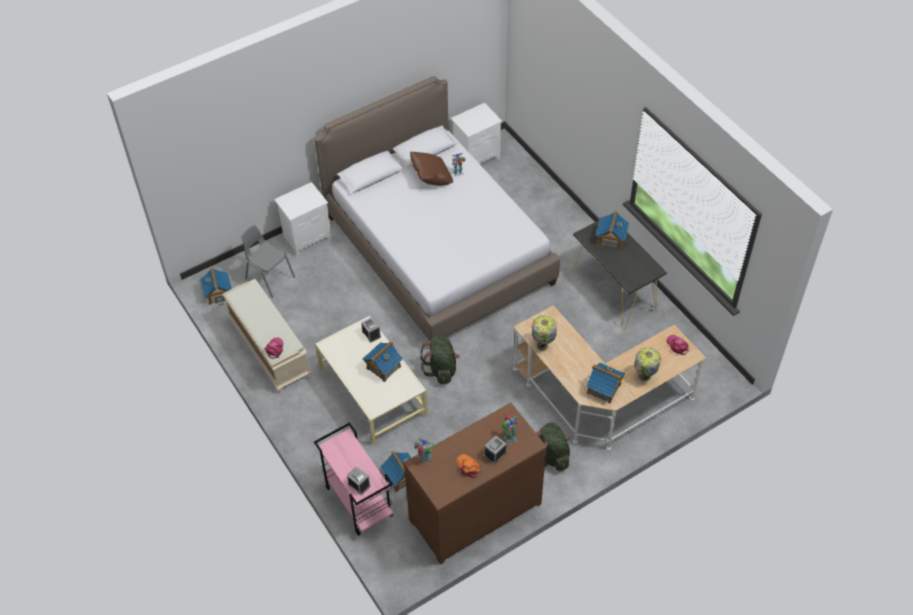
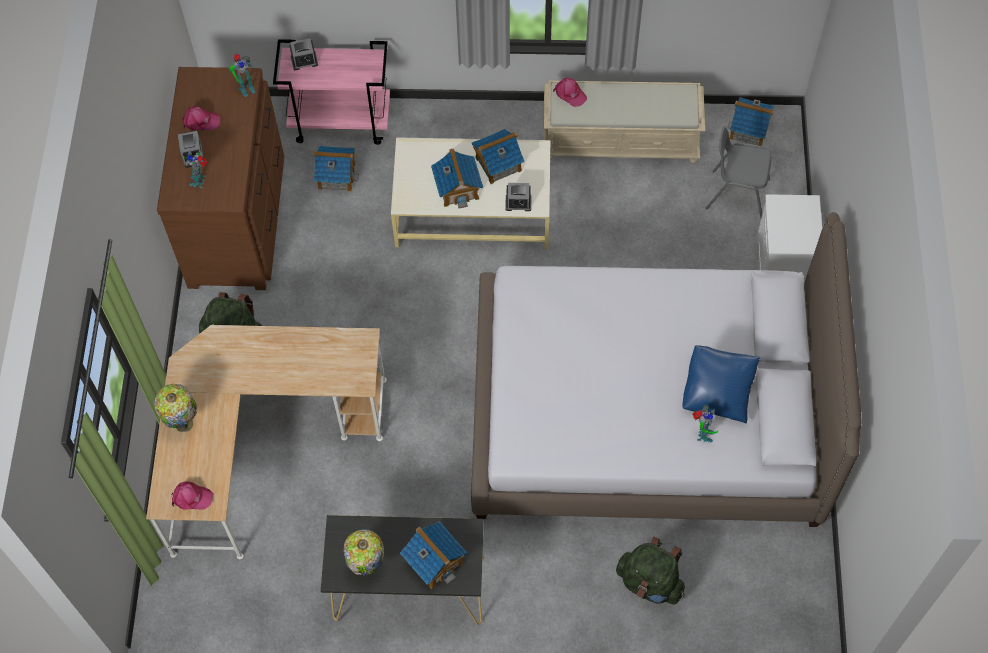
camera: 125 degrees right, 10 degrees up
grey chair [241,225,295,298] -> grey chair turned 150 degrees counterclockwise [706,126,772,218]
brown pillow [410,152,453,186] -> blue pillow [682,345,760,423]
green backpack [420,336,460,384] -> green backpack moved to [616,537,685,605]
white nightstand [451,103,502,164] -> none
orange cap [456,454,481,478] -> pink cap [182,106,220,130]
table lamp [532,316,557,351] -> table lamp moved to [344,529,384,576]
toy house [586,363,625,403] -> toy house moved to [472,129,525,184]

